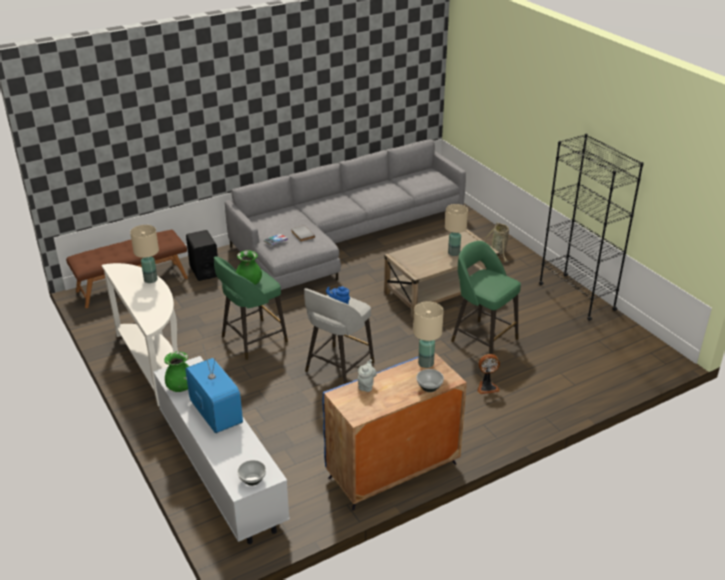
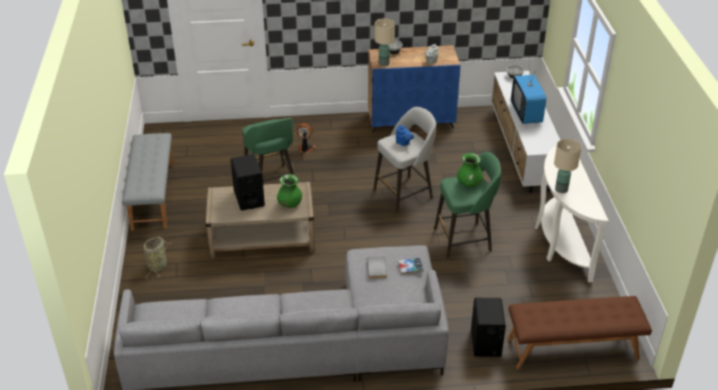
camera: 155 degrees left, 5 degrees up
green vase [164,351,189,392] -> green vase moved to [277,174,302,208]
beige table lamp [445,204,468,256] -> black speaker [231,154,265,210]
black bookcase [539,134,644,321] -> grey bench [122,133,174,230]

